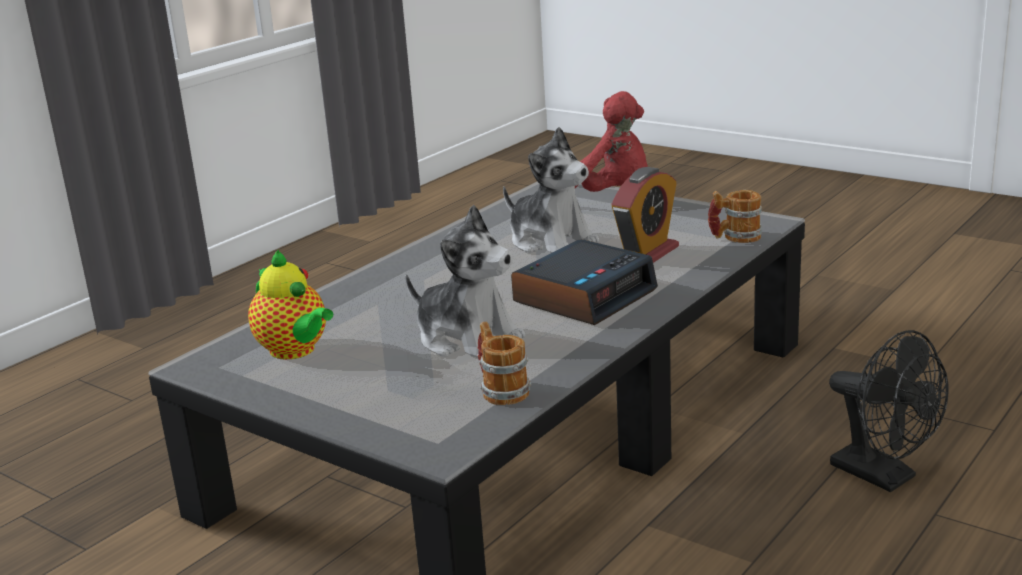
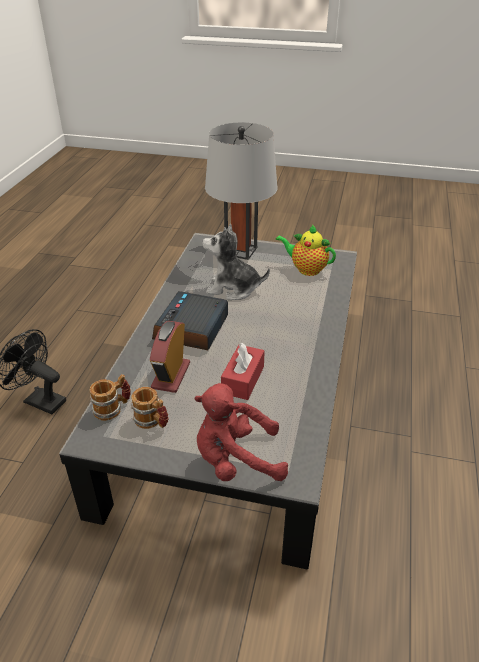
camera: 155 degrees right, 15 degrees up
mug [477,322,531,405] -> mug moved to [131,387,169,429]
plush toy [503,127,599,253] -> red tissue box [221,343,265,400]
none -> grey table lamp [205,122,278,260]

